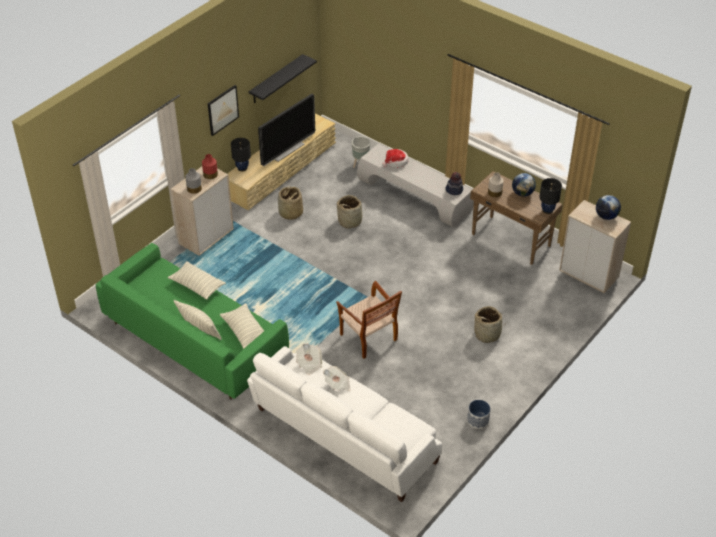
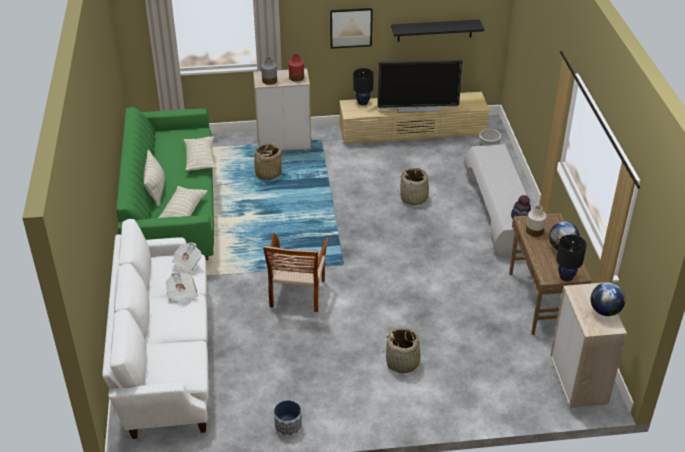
camera: 45 degrees right, 5 degrees down
basket [278,186,303,220] -> basket moved to [252,143,282,180]
hat [382,149,408,168] -> none

